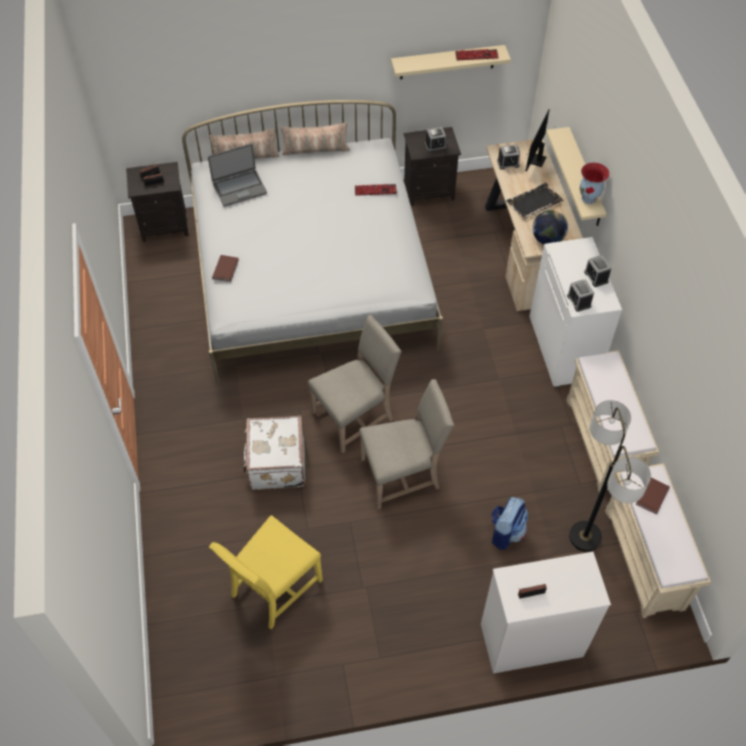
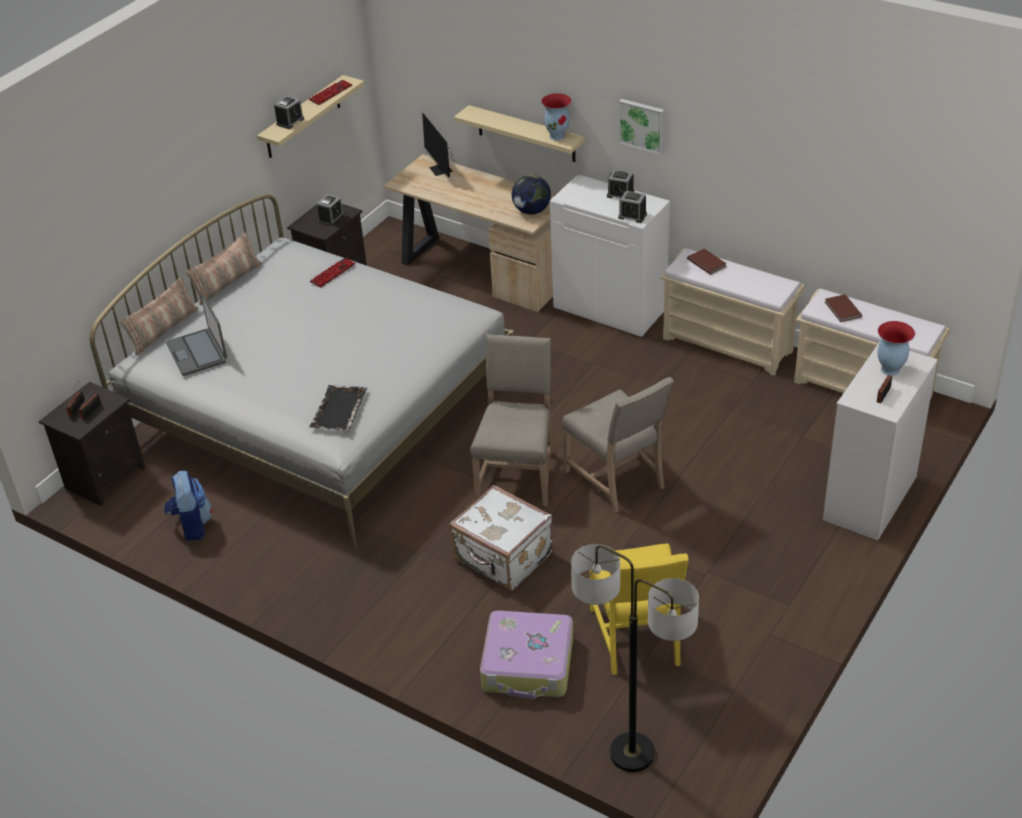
camera: 45 degrees left, 15 degrees down
laptop [208,144,267,207] -> laptop turned 135 degrees clockwise [166,292,227,376]
brown book [212,255,239,282] -> brown book moved to [687,249,727,275]
beige chair [359,379,454,509] -> beige chair turned 120 degrees clockwise [562,377,674,513]
backpack [491,497,528,550] -> backpack moved to [164,471,213,541]
alarm clock [497,144,520,170] -> alarm clock moved to [274,96,304,129]
black tray [506,183,564,219] -> black tray moved to [309,385,367,431]
floor lamp [569,400,651,552] -> floor lamp moved to [571,544,699,772]
none -> suitcase [480,610,573,699]
none -> picture [619,99,664,155]
none -> vase [878,321,915,376]

